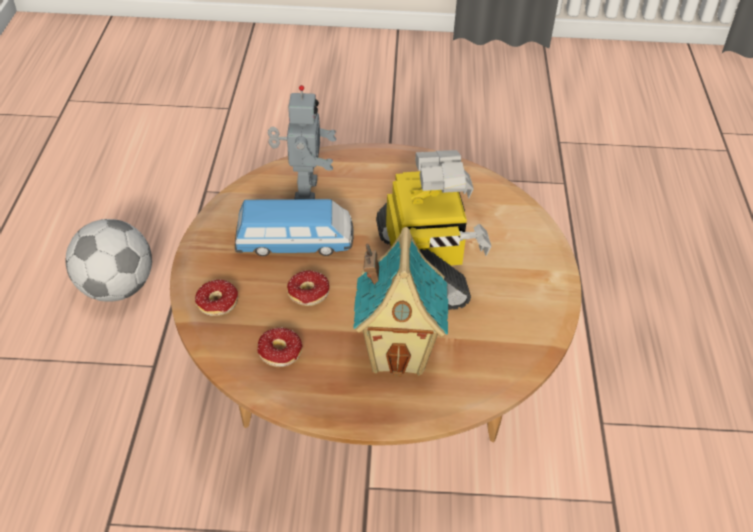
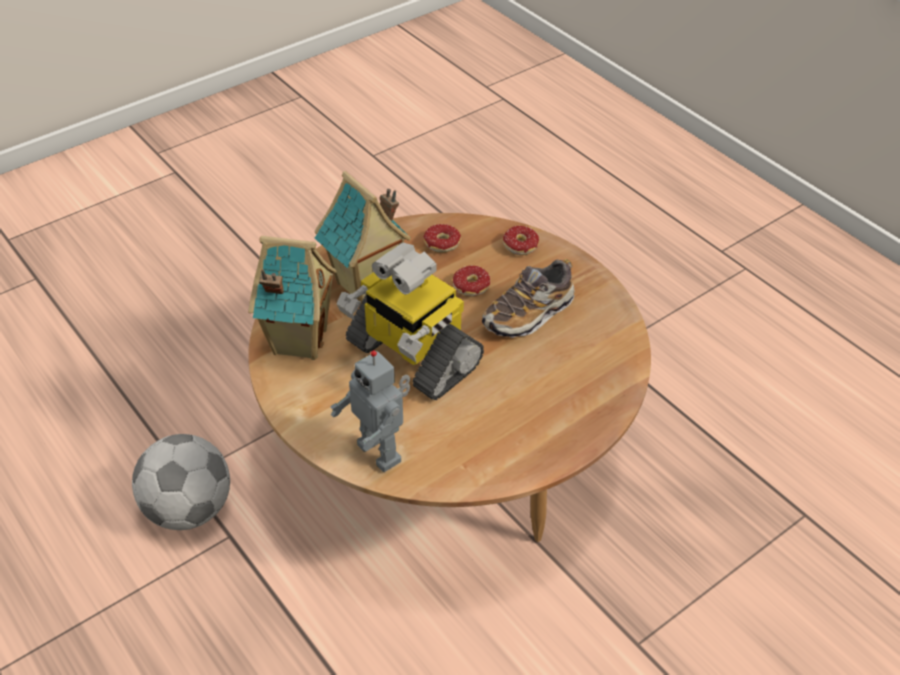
camera: 140 degrees right, 0 degrees up
football [65,219,152,302] -> football moved to [132,434,230,530]
toy car [235,199,354,256] -> shoe [482,259,575,338]
toy robot [268,85,336,199] -> toy robot moved to [330,350,410,472]
none -> toy house [248,236,336,360]

